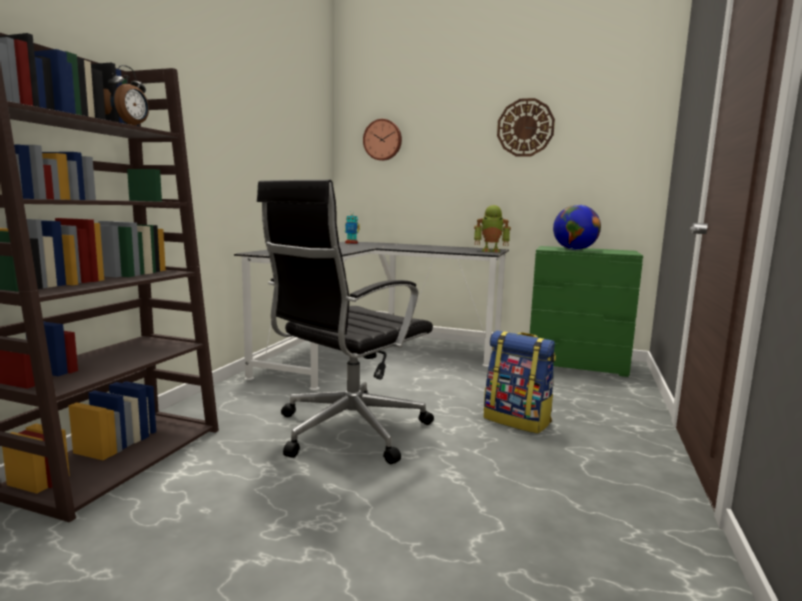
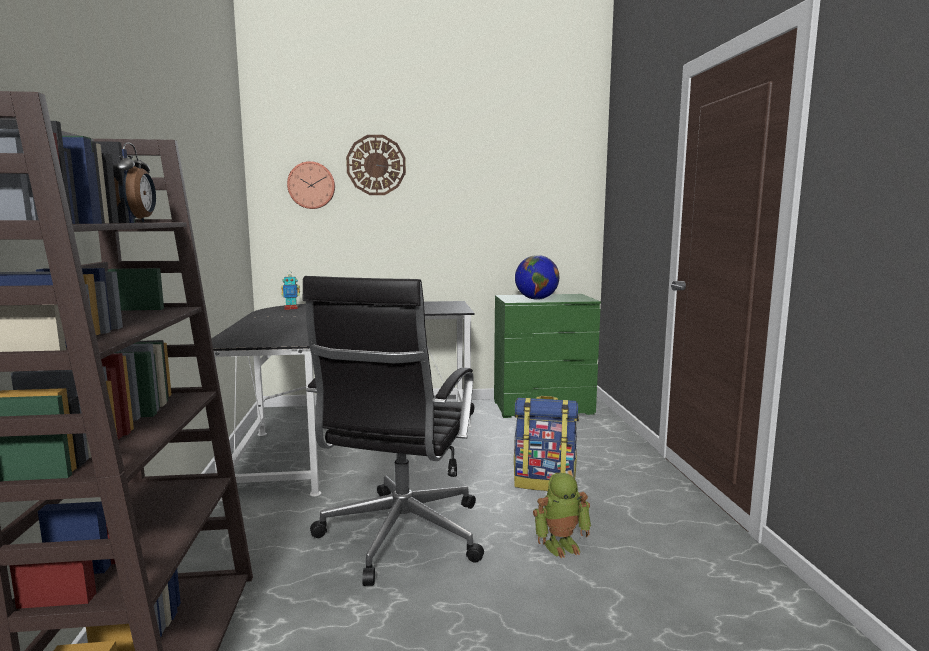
camera: 25 degrees left, 0 degrees up
toy robot [474,205,511,252] -> toy robot moved to [533,473,591,558]
wall clock [497,98,555,156] -> wall clock moved to [346,135,406,195]

